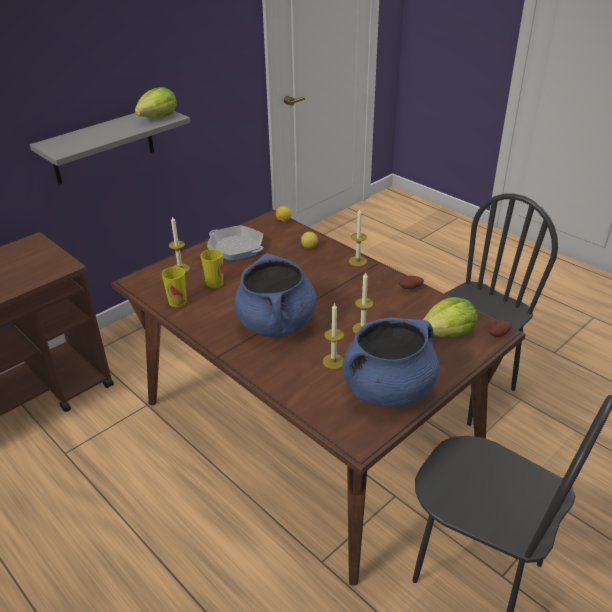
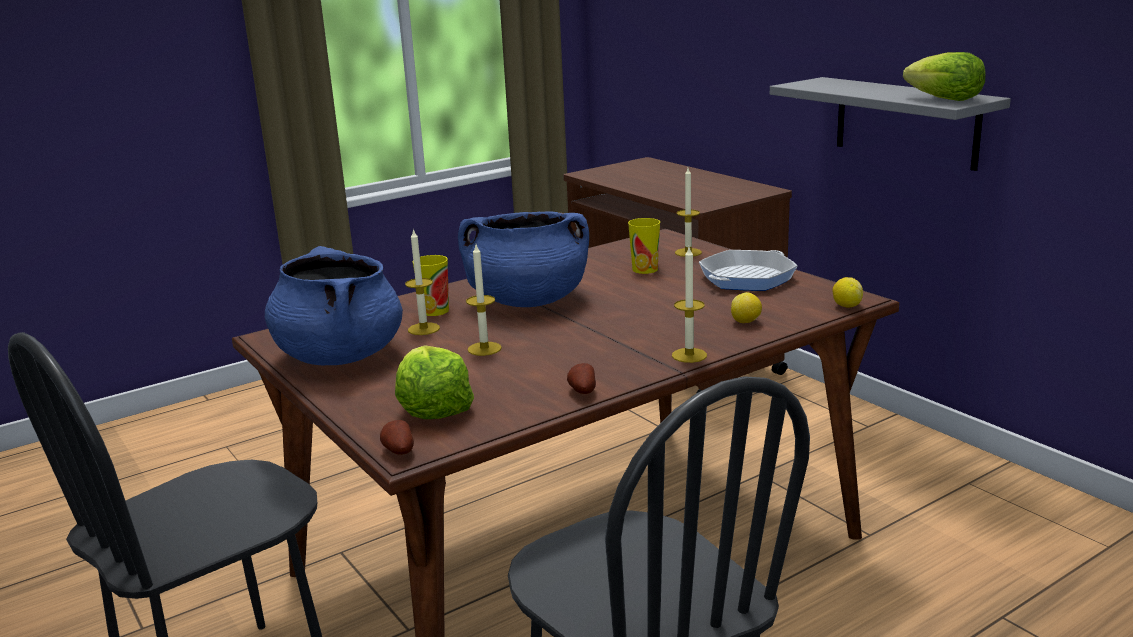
camera: 100 degrees right, 15 degrees down
cup [162,267,187,307] -> cup moved to [412,255,449,316]

